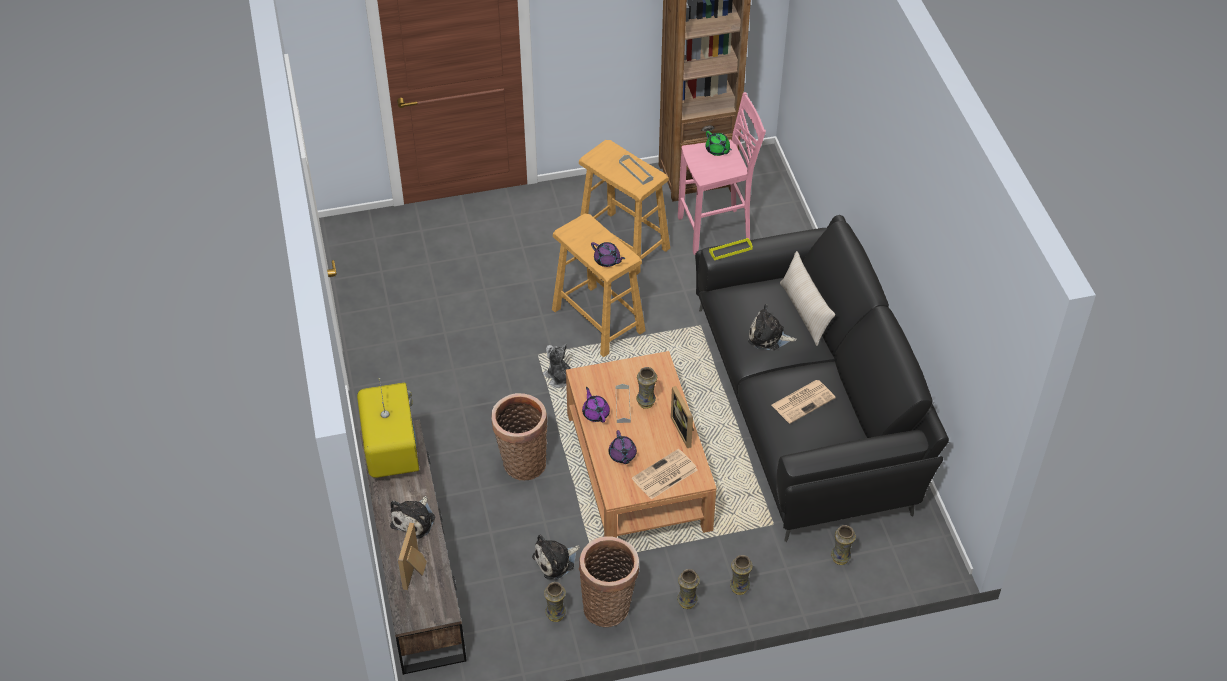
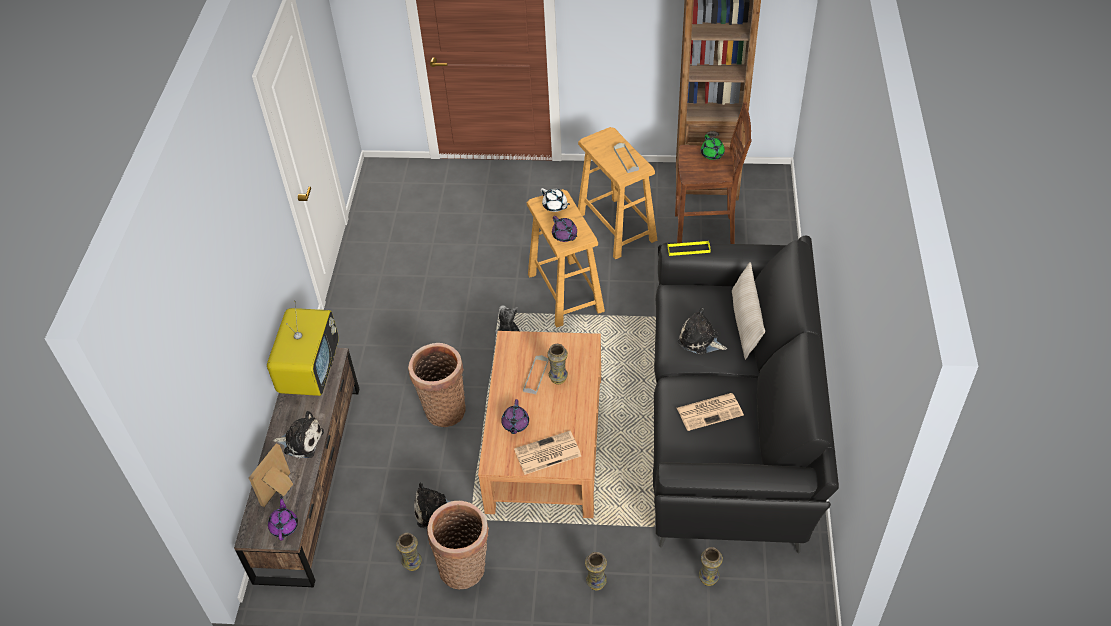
camera: 20 degrees right, 0 degrees up
plush toy [390,496,435,539] -> plush toy turned 120 degrees counterclockwise [273,411,324,459]
purple teapot [582,387,610,423] -> purple teapot moved to [268,496,298,540]
picture frame [671,386,694,448] -> none
vase [677,569,700,609] -> none
pink stool [678,92,766,255] -> brown stool [675,102,752,244]
none -> white teapot [541,188,570,212]

